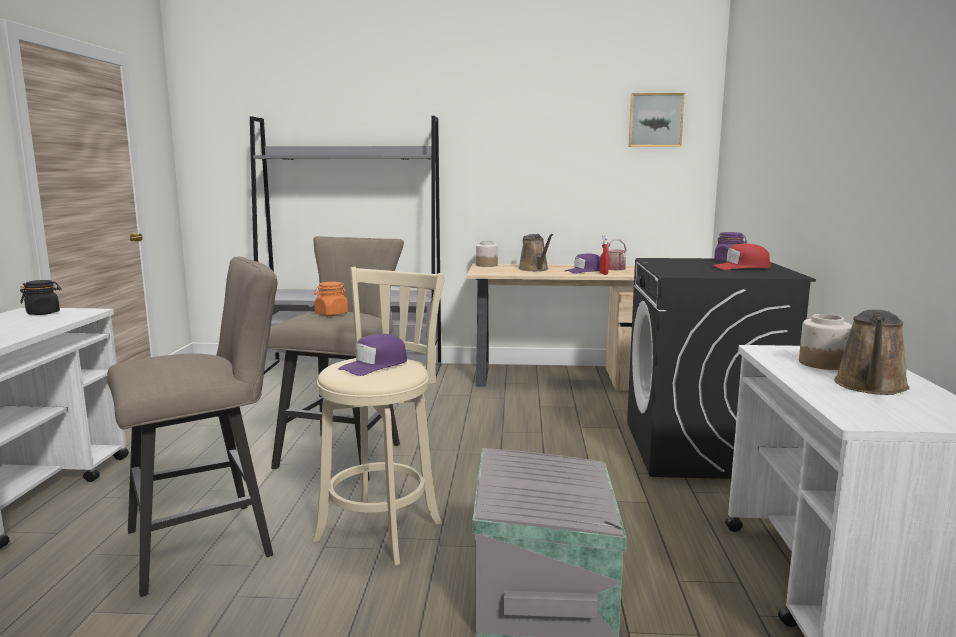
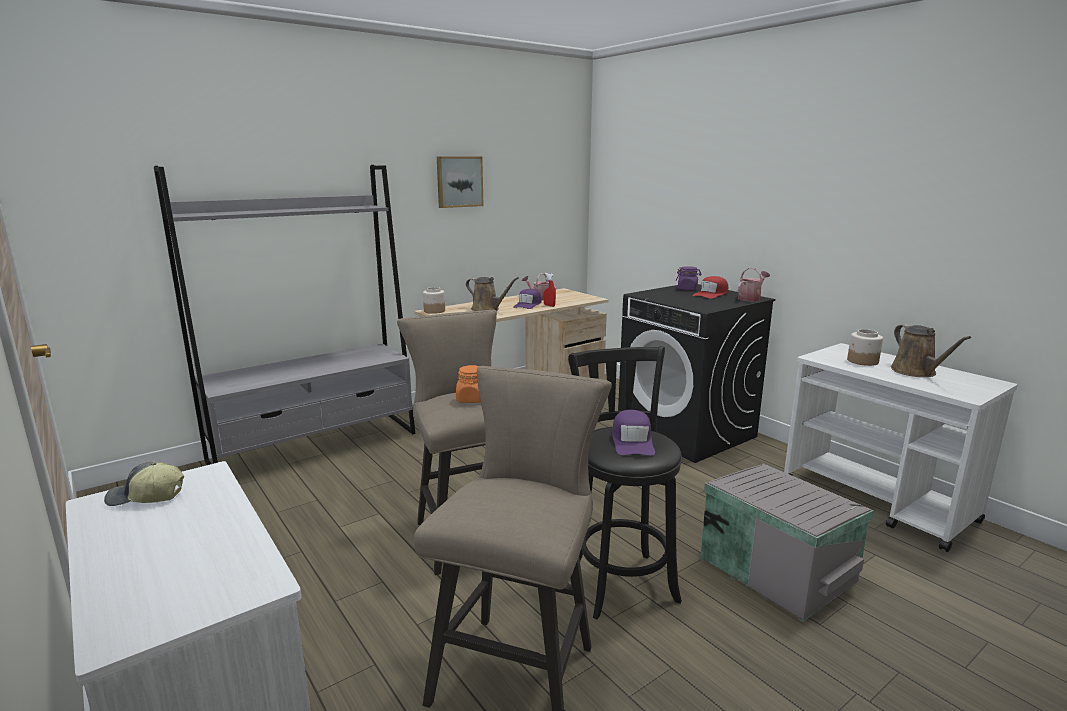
camera: 40 degrees left, 5 degrees up
black jar [20,280,61,315] -> cap [104,461,184,506]
beige stool [313,267,445,566] -> black stool [568,346,682,619]
picture [628,93,685,147] -> picture moved to [437,156,484,208]
none -> watering can [738,267,770,302]

